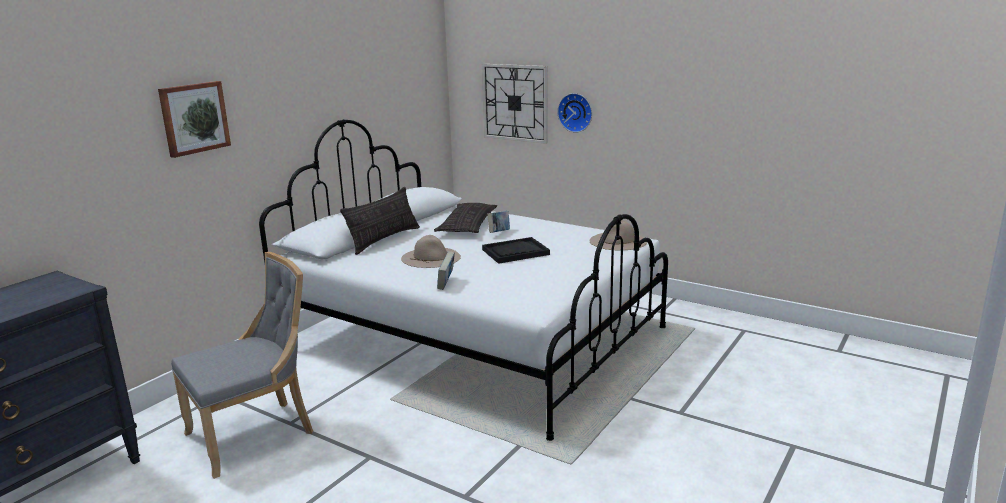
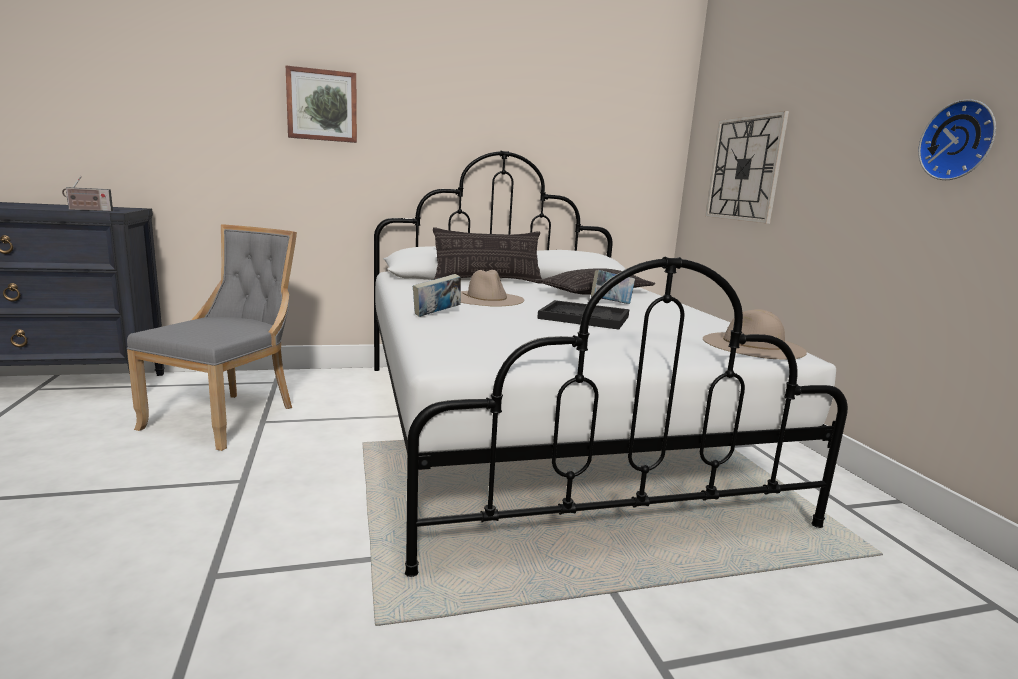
camera: 40 degrees right, 5 degrees down
grey chair [171,252,313,479] -> grey chair turned 75 degrees counterclockwise [127,224,297,451]
wall clock [557,93,592,133] -> wall clock moved to [918,99,996,180]
none -> radio [62,176,113,211]

